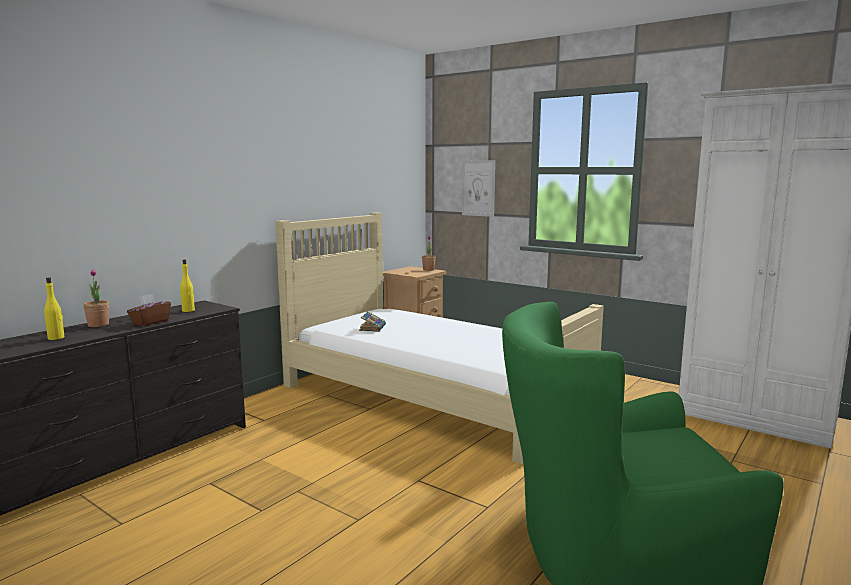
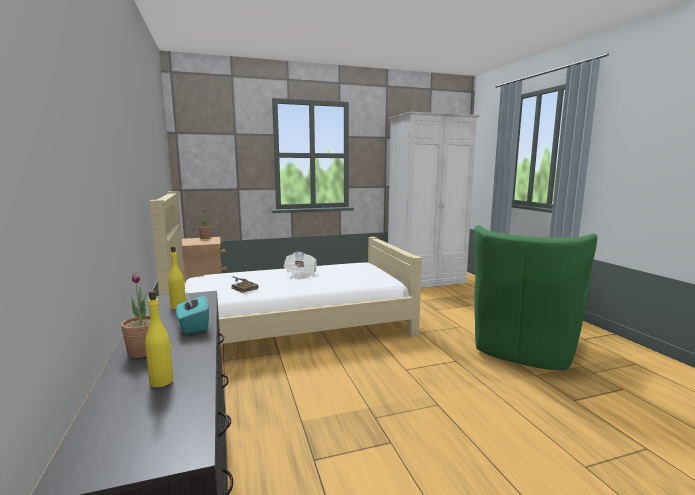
camera: 55 degrees left, 0 degrees up
brown tissue box [127,294,171,326] -> turquoise tissue box [176,291,209,334]
picture [462,160,495,217] -> none
none -> newspaper [283,252,317,280]

